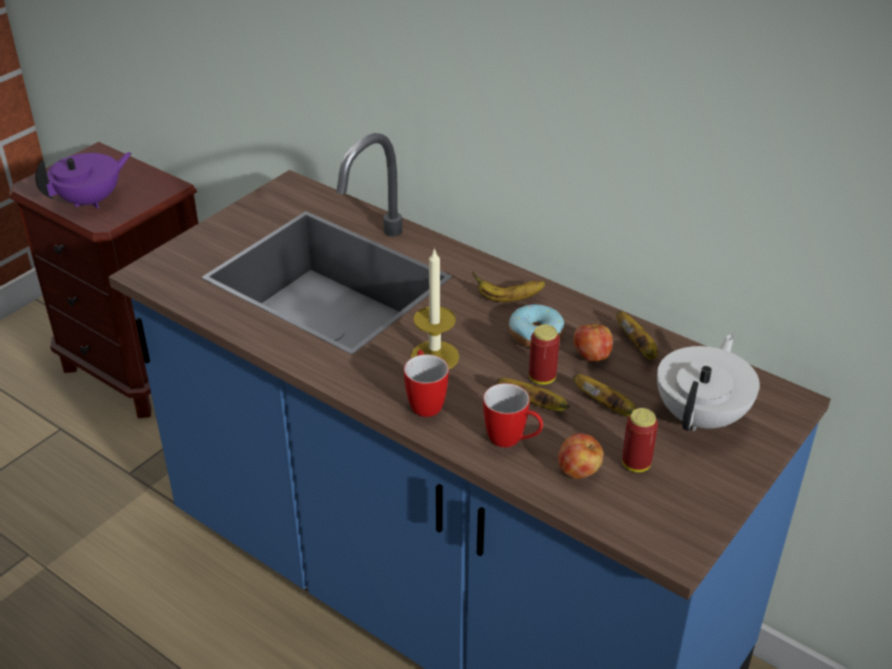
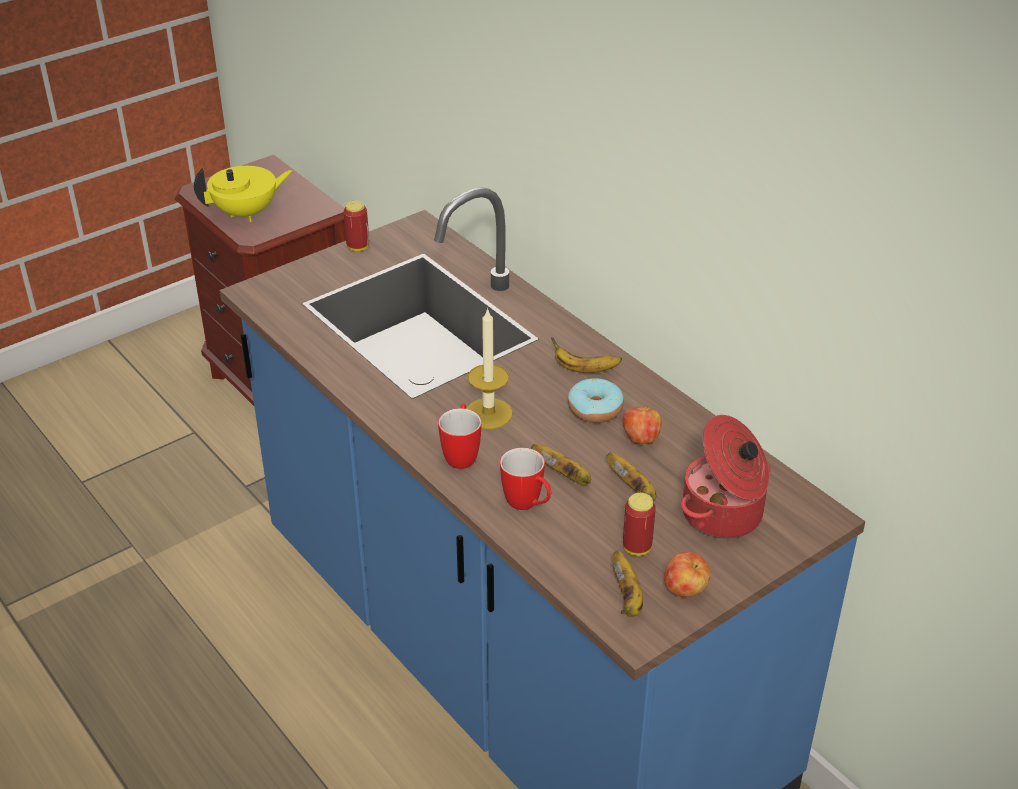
camera: 15 degrees right, 0 degrees up
purple teapot [35,152,132,209] -> yellow teapot [194,166,292,222]
can [529,325,560,385] -> can moved to [344,201,369,252]
apple [558,433,603,479] -> apple moved to [664,552,711,597]
banana [616,311,658,360] -> banana moved to [612,551,643,617]
white teapot [657,334,760,431] -> cooking pot [681,415,771,539]

